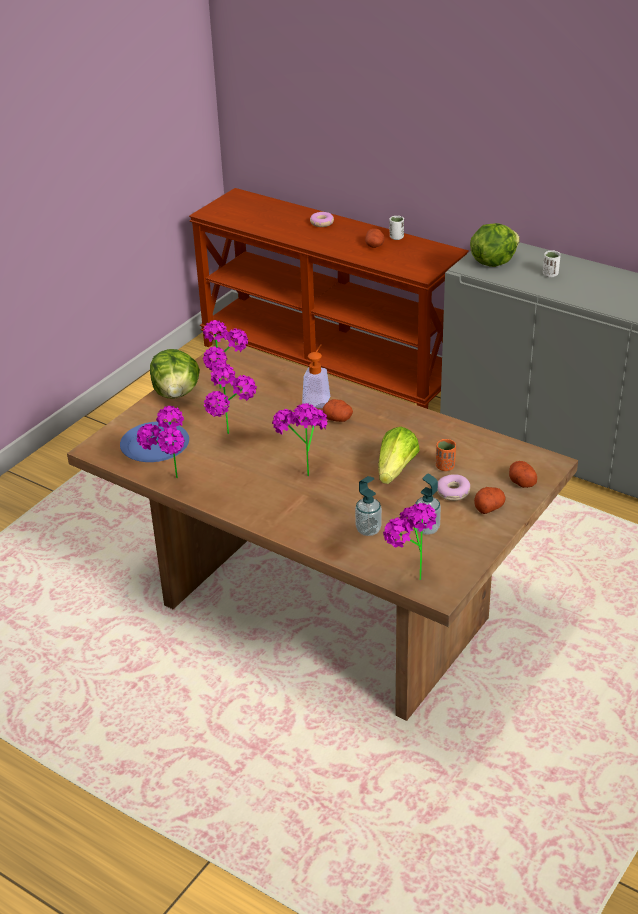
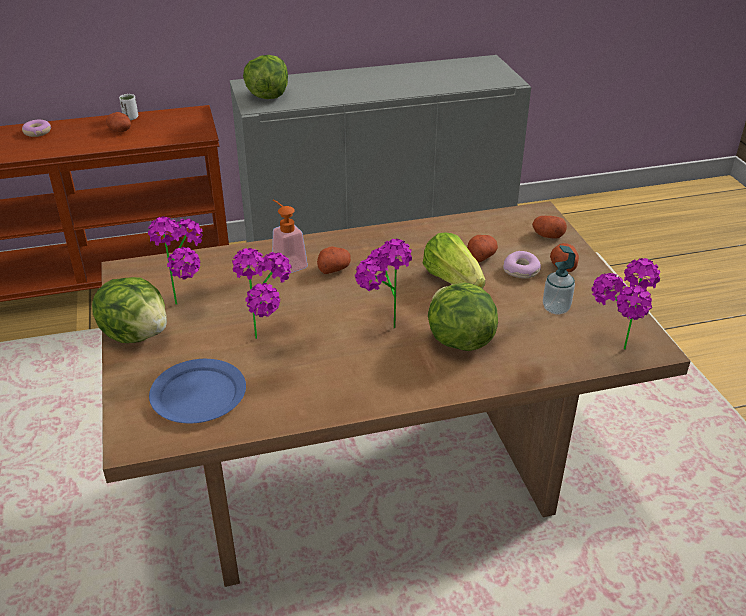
camera: 50 degrees left, 0 degrees up
potted plant [137,406,185,478] -> none
soap dispenser [355,476,382,536] -> none
orange cup [436,439,456,471] -> potato [467,235,498,262]
white cup [543,250,561,277] -> none
none -> lettuce [428,283,498,351]

